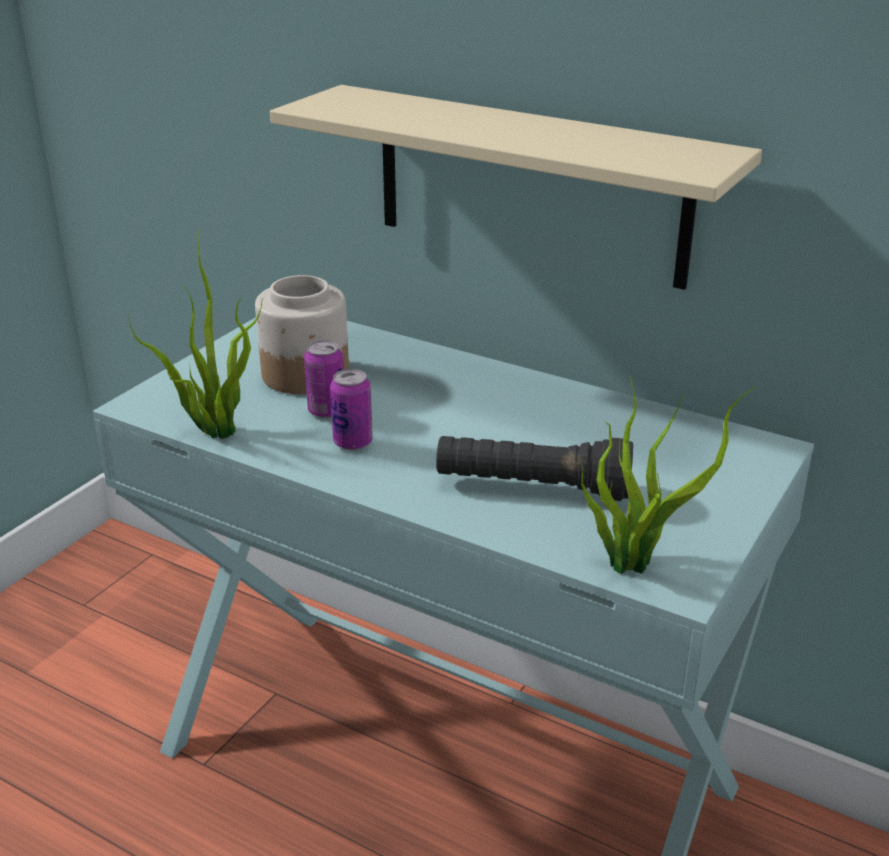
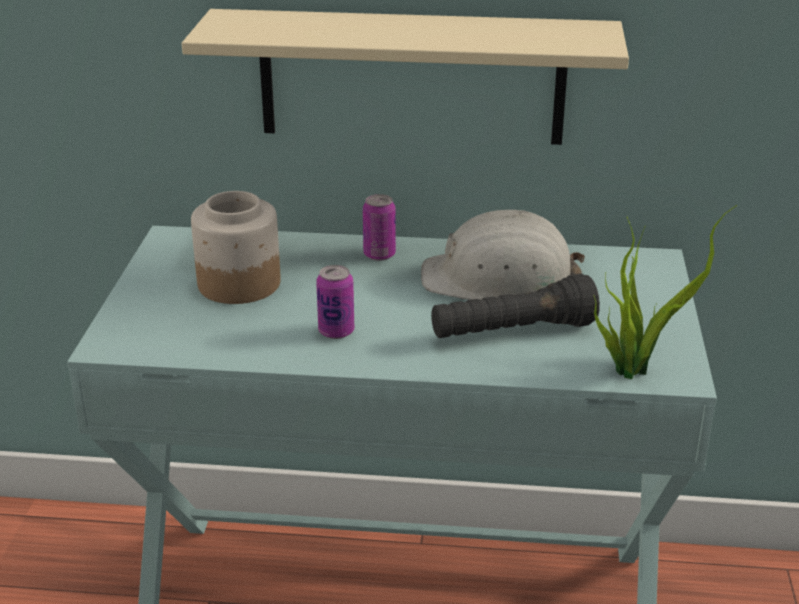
camera: 25 degrees left, 0 degrees up
potted plant [128,226,263,439] -> none
can [304,340,344,418] -> can moved to [363,194,396,261]
none -> white hard hat [421,210,585,300]

